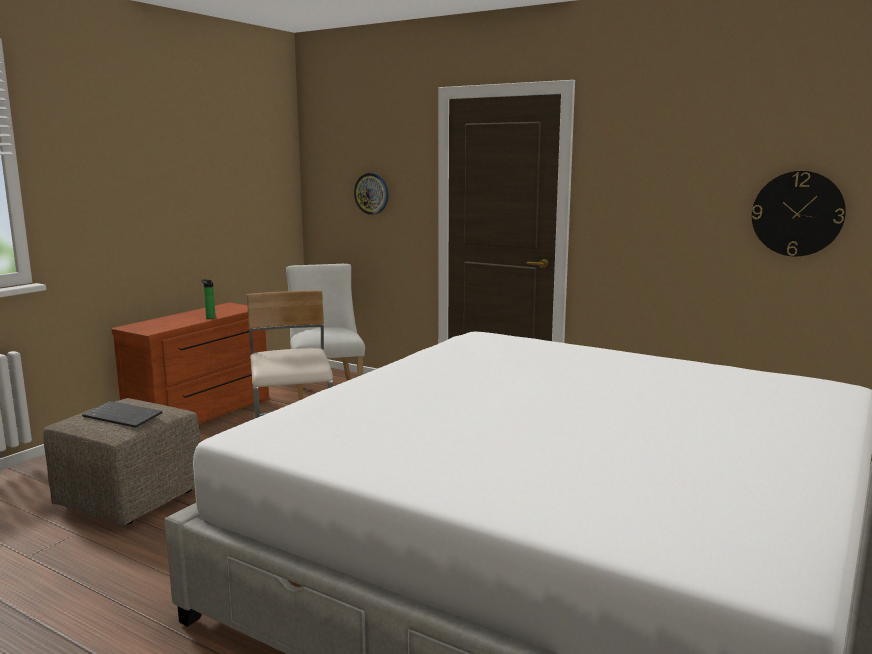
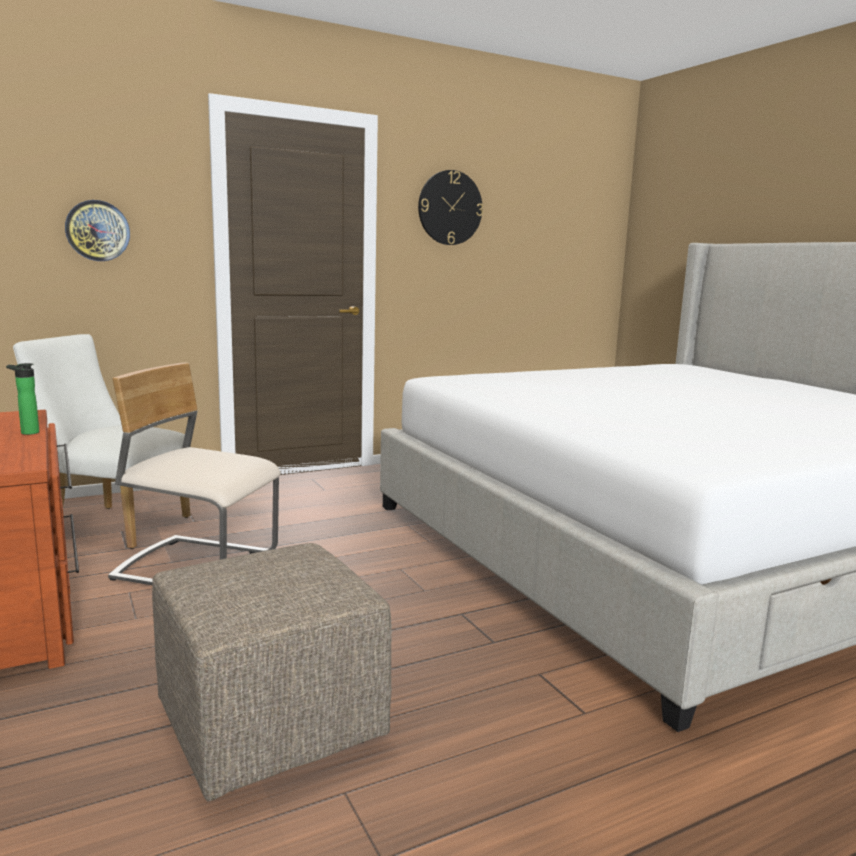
camera: 60 degrees left, 0 degrees up
keyboard [82,401,162,428] -> none
wall clock [752,171,846,256] -> wall clock moved to [418,170,483,245]

